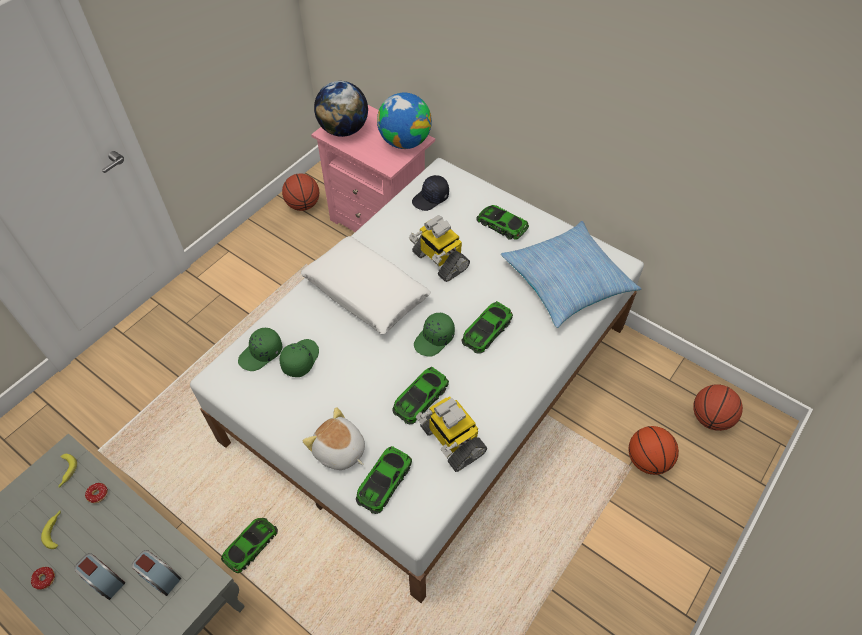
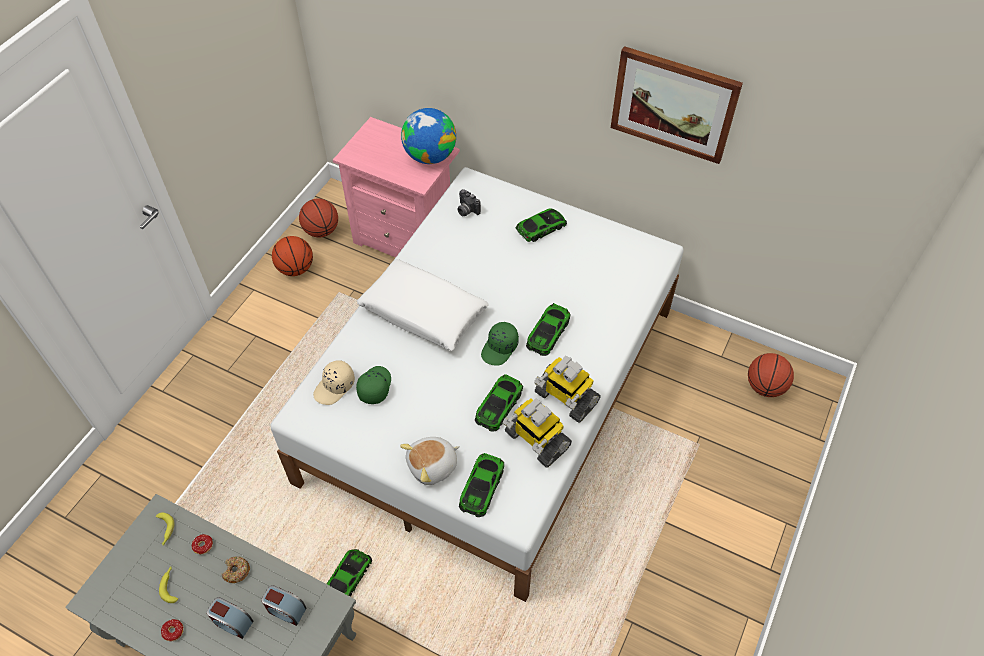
camera: 10 degrees left, 0 degrees up
green cap [238,328,282,371] -> beige cap [313,360,355,405]
plush toy [303,407,365,470] -> plush toy turned 60 degrees counterclockwise [400,437,460,485]
globe [314,81,368,137] -> none
toy robot [409,215,470,282] -> toy robot moved to [534,356,601,423]
black cap [412,175,449,211] -> camera [457,189,481,216]
toy car [476,205,529,240] -> toy car turned 120 degrees clockwise [516,209,567,242]
pillow [501,221,642,328] -> none
basketball [629,426,679,475] -> basketball moved to [272,236,313,276]
none -> donut [222,556,250,583]
none -> picture [611,46,743,164]

